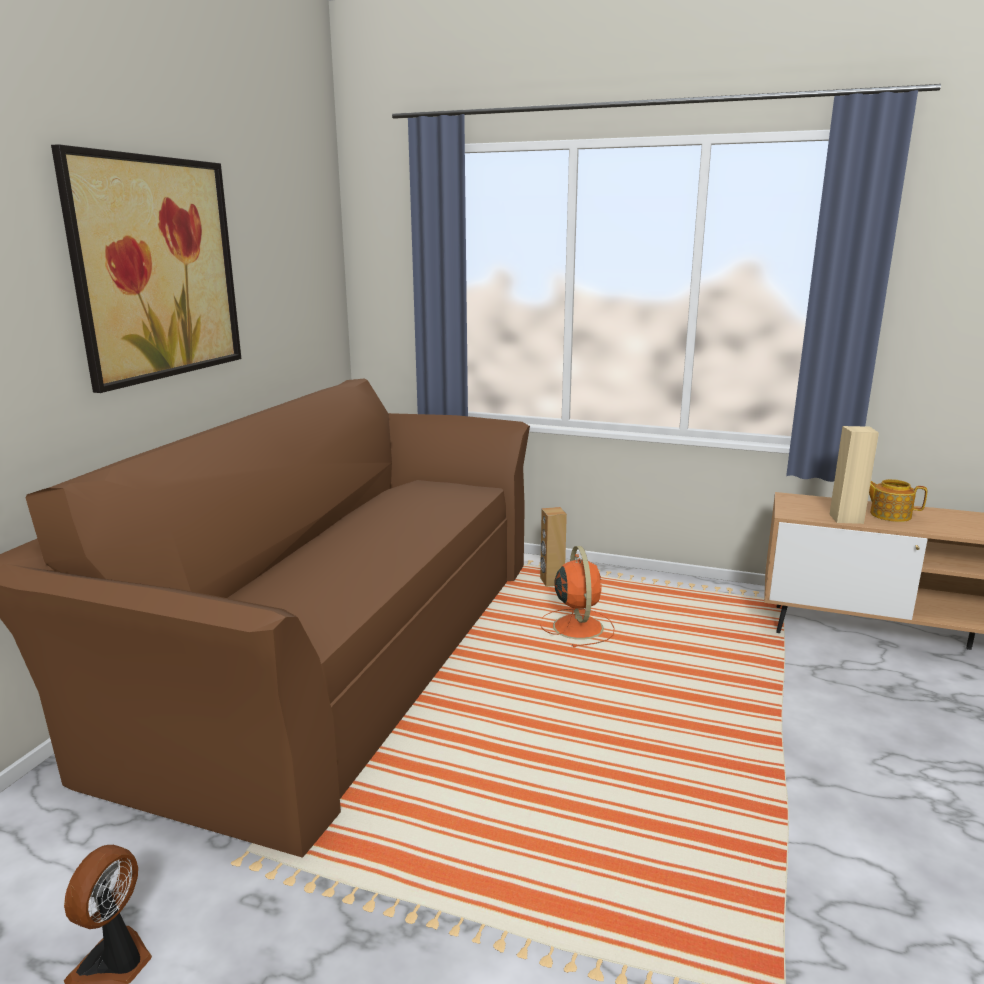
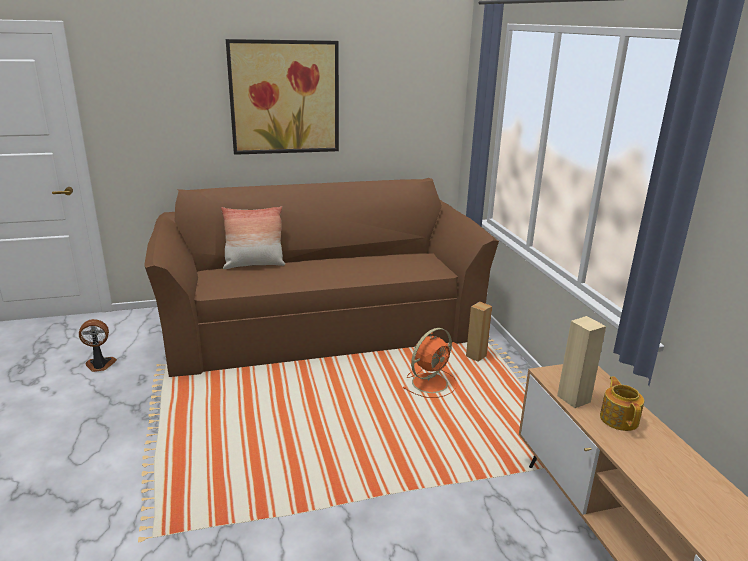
camera: 55 degrees right, 5 degrees up
none -> pillow [221,206,285,269]

